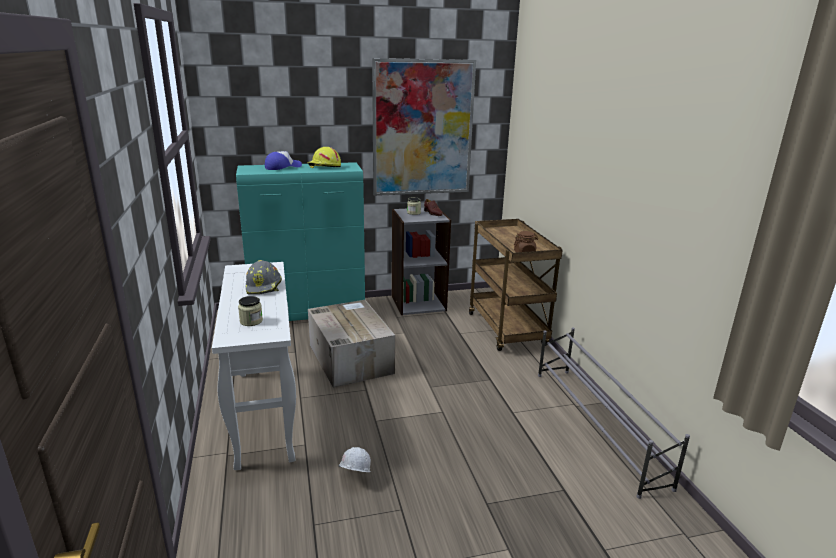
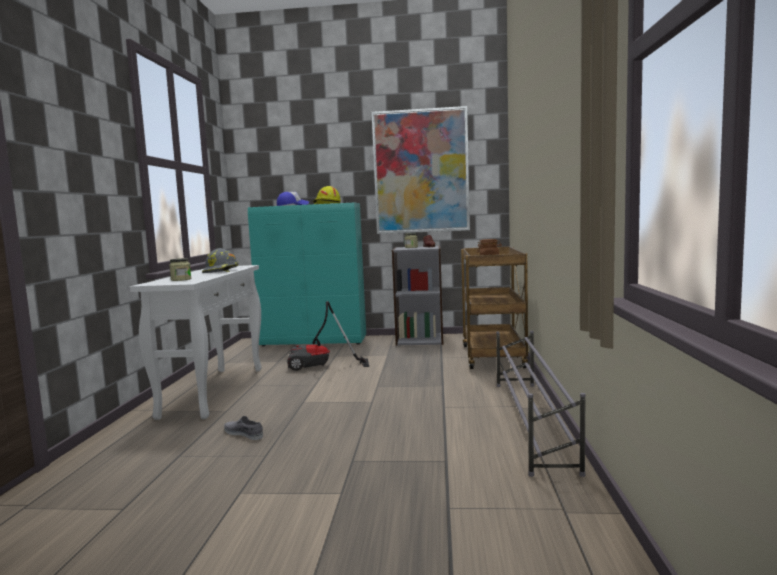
camera: 20 degrees right, 15 degrees down
cardboard box [308,300,395,388] -> vacuum cleaner [287,301,369,371]
white hard hat [338,447,371,472] -> grey shoe [224,416,263,440]

